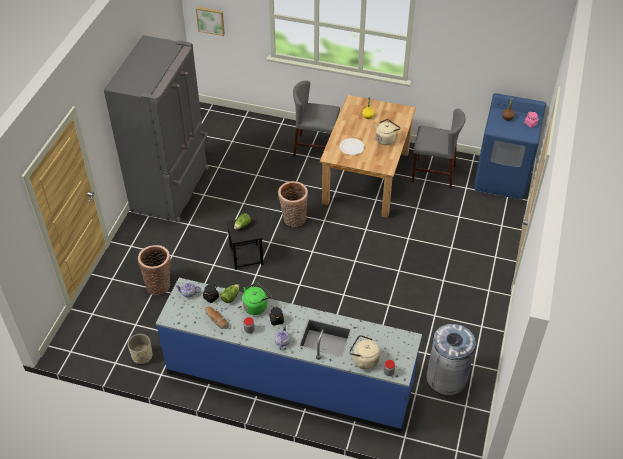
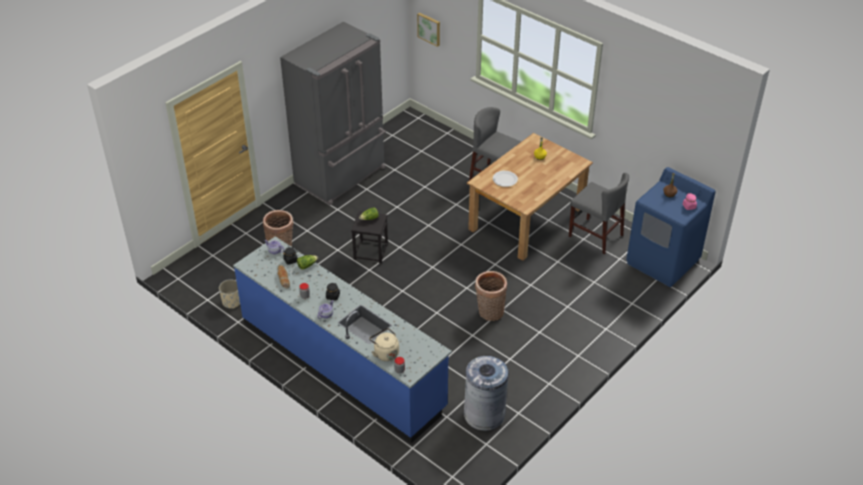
camera: 25 degrees right, 5 degrees down
green kettle [242,282,272,315] -> none
basket [278,181,308,227] -> basket moved to [475,271,507,321]
beige kettle [375,119,401,145] -> none

